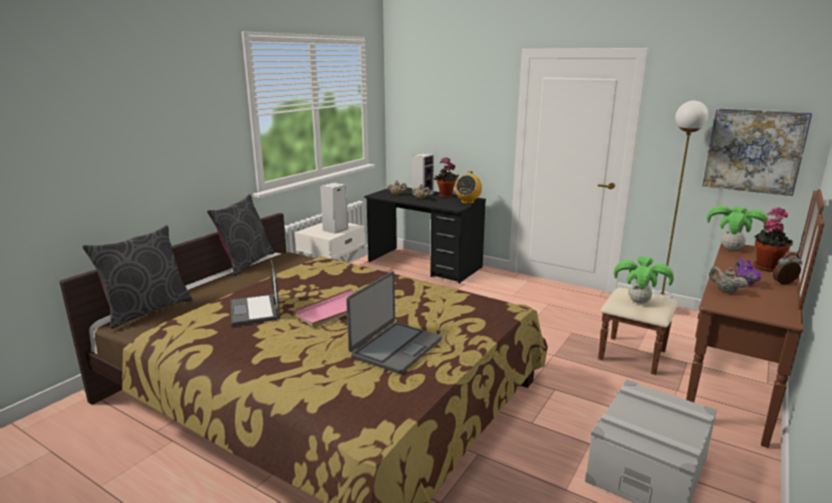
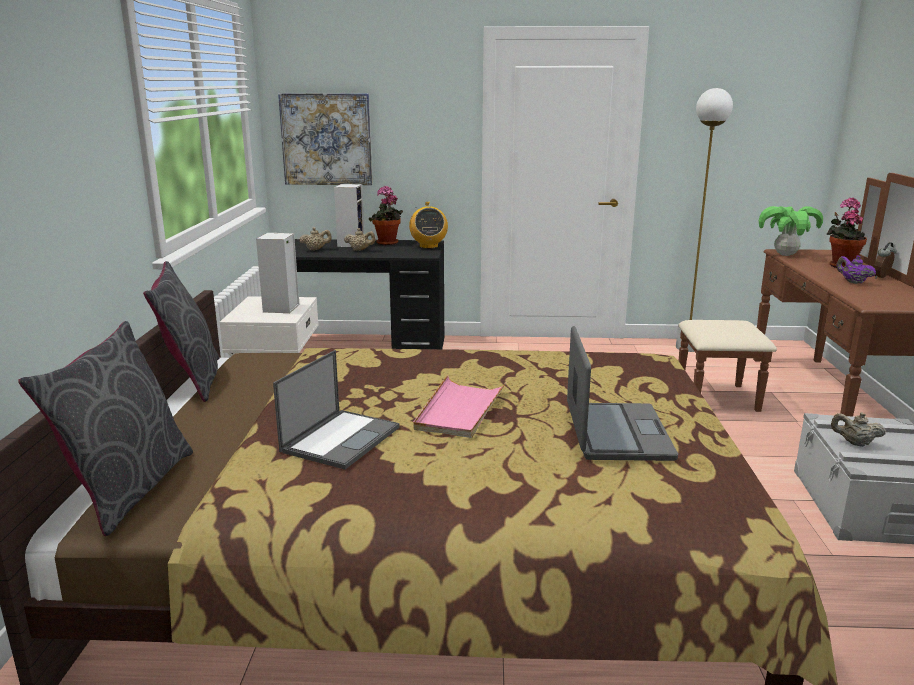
camera: 30 degrees left, 0 degrees up
laptop [231,259,280,326] -> laptop turned 105 degrees counterclockwise [273,350,400,470]
potted plant [614,256,674,304] -> none
picture [703,108,812,196] -> picture moved to [278,93,372,185]
beige teapot [709,266,748,293] -> beige teapot moved to [831,412,886,447]

